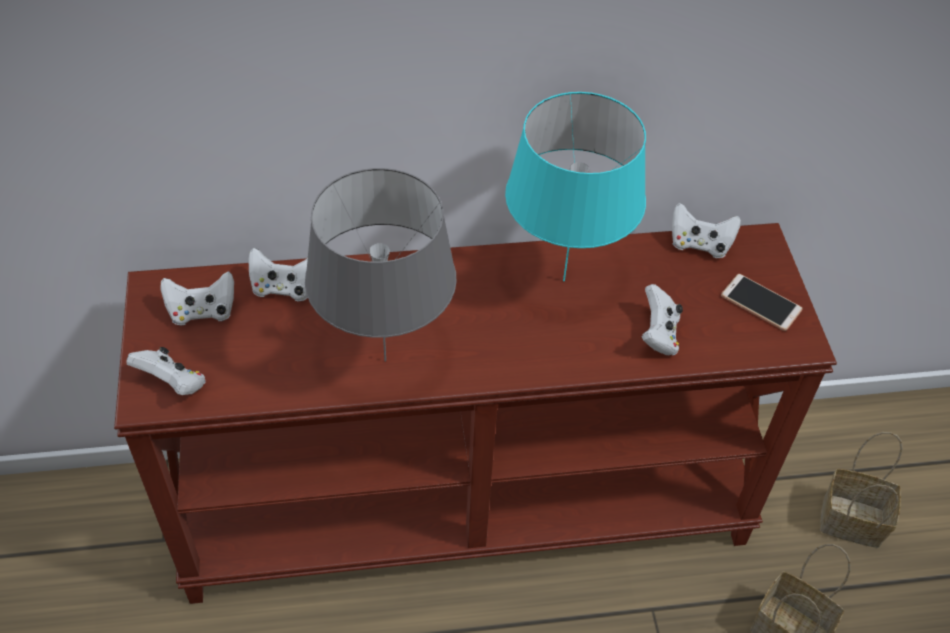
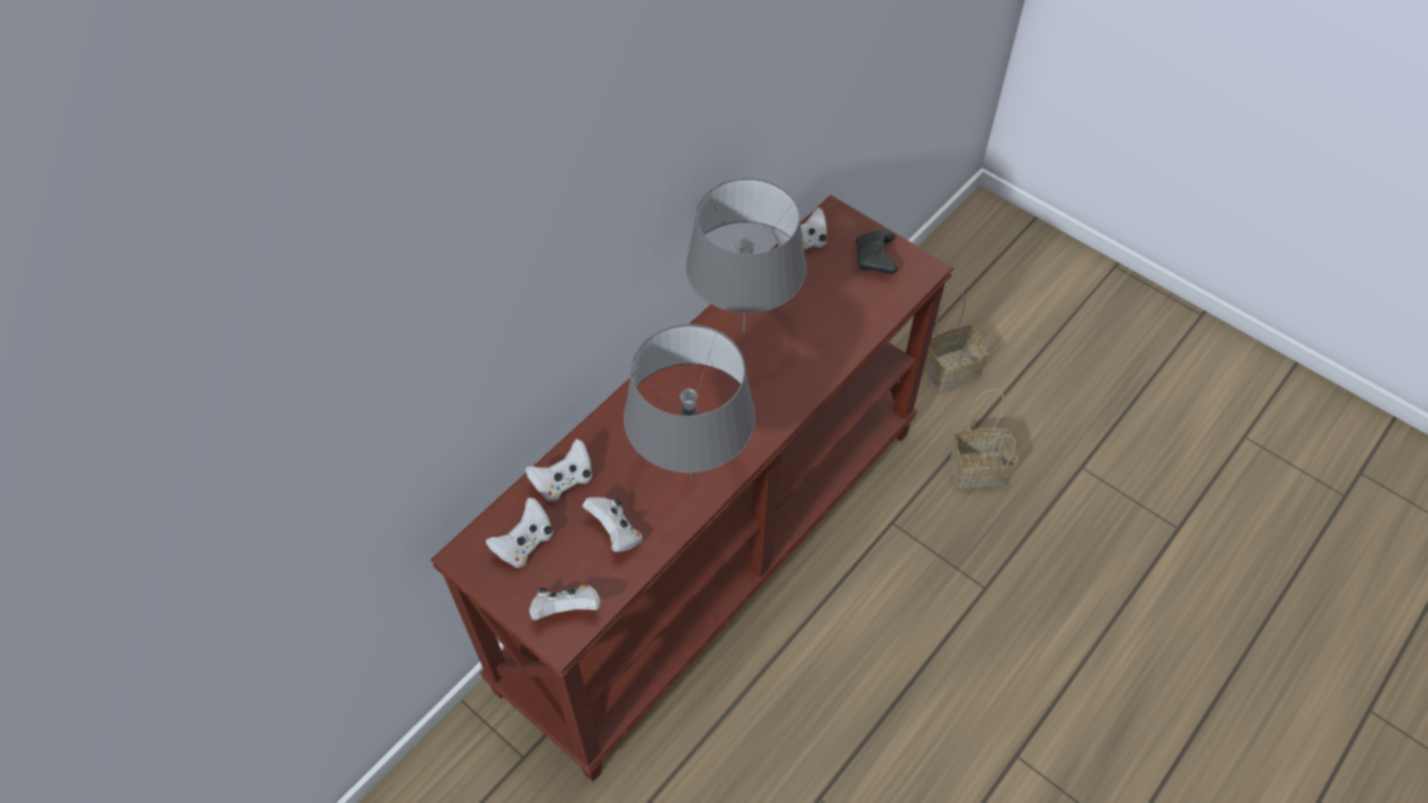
camera: 40 degrees left, 5 degrees up
turquoise table lamp [505,92,646,281] -> grey table lamp [686,178,806,333]
white game controller [642,284,683,356] -> white game controller moved to [582,497,642,552]
phone [721,274,803,331] -> black game controller [856,230,898,274]

